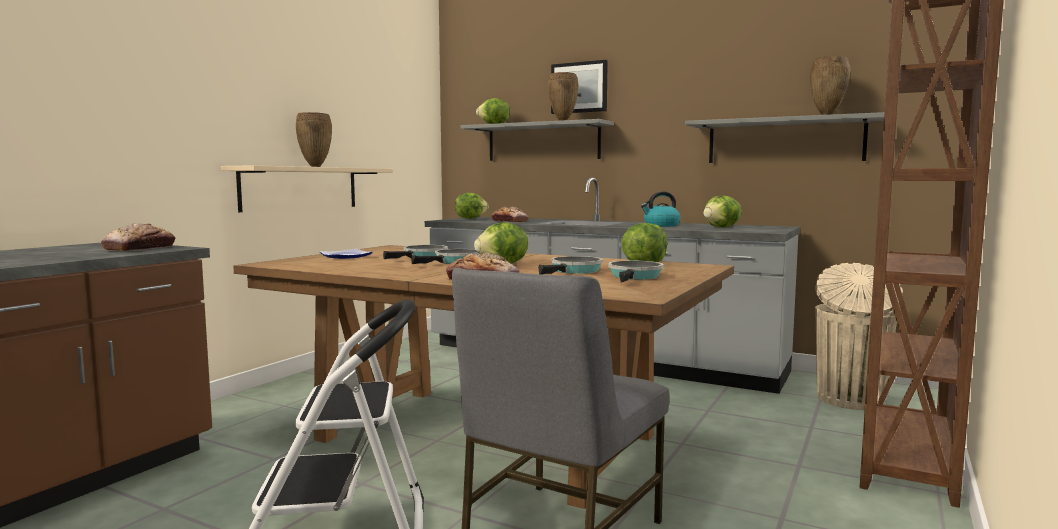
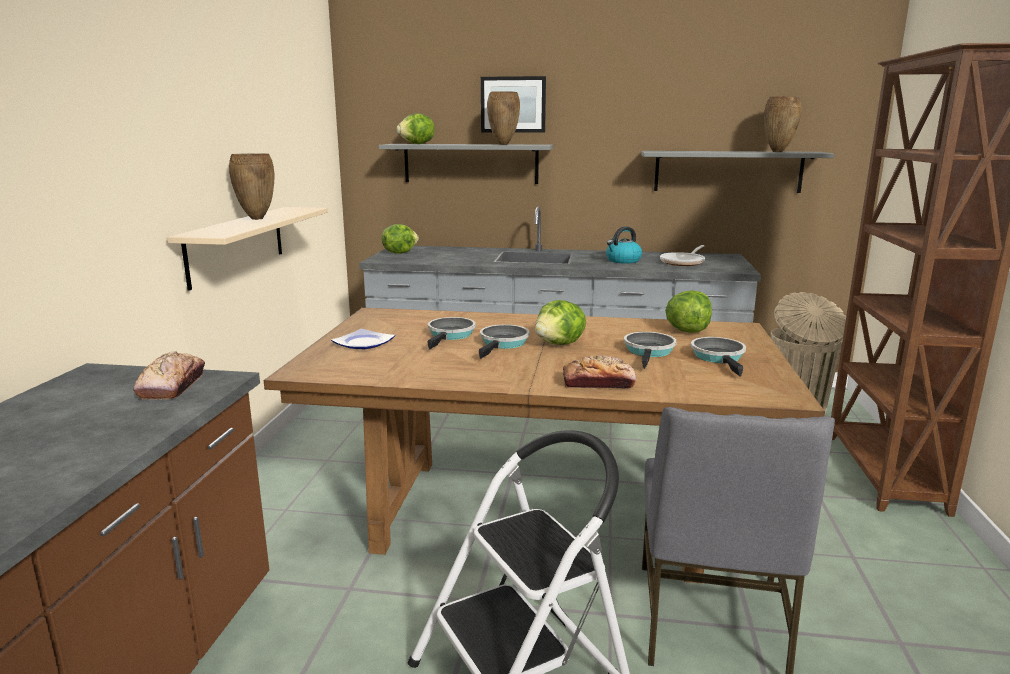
camera: 20 degrees left, 10 degrees up
bread [491,206,529,222] -> none
lettuce [703,195,742,228] -> frying pan [660,245,705,266]

